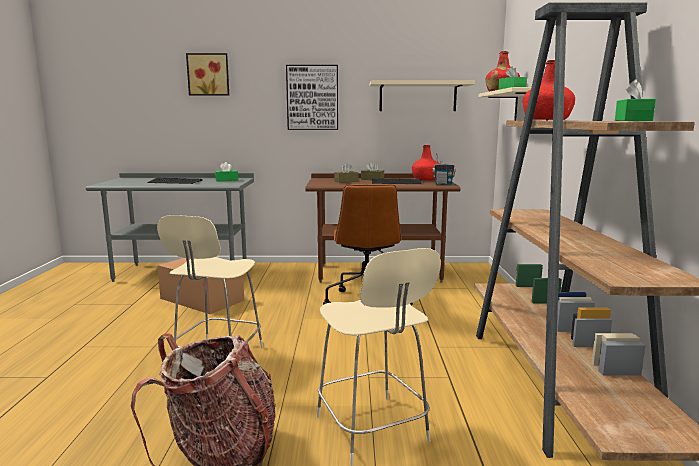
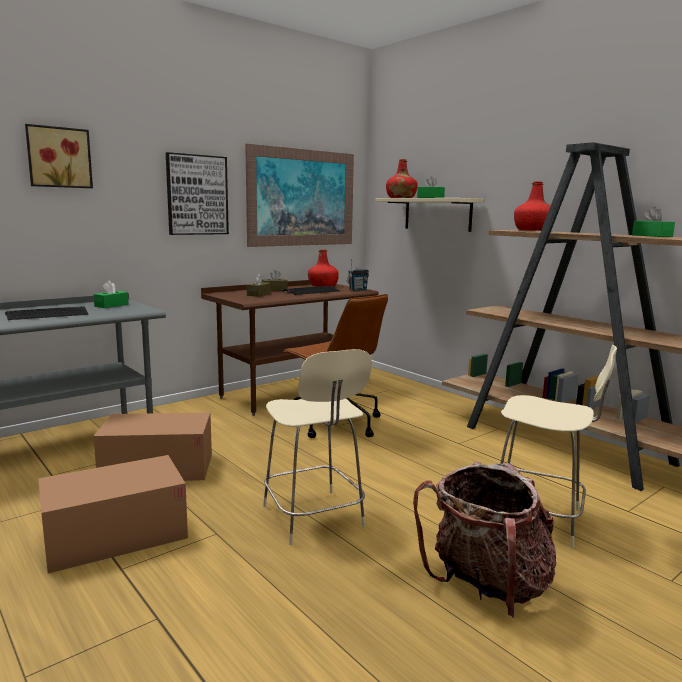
camera: 40 degrees left, 0 degrees up
beige shelf [370,81,475,111] -> picture [245,144,354,247]
none -> cardboard box [38,455,188,573]

